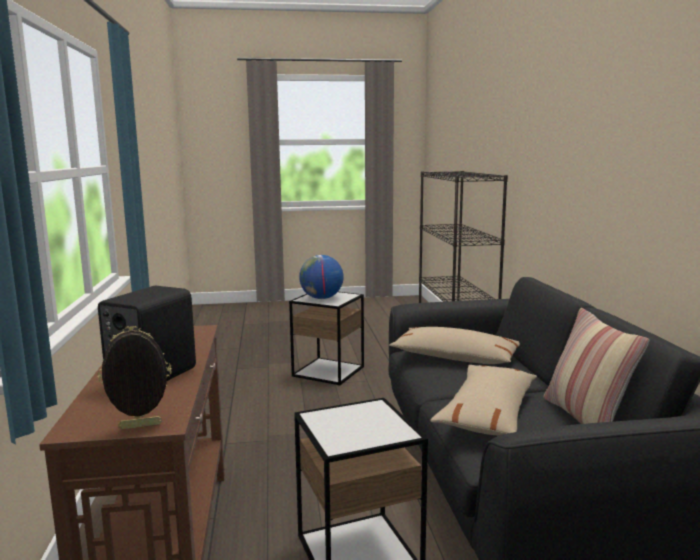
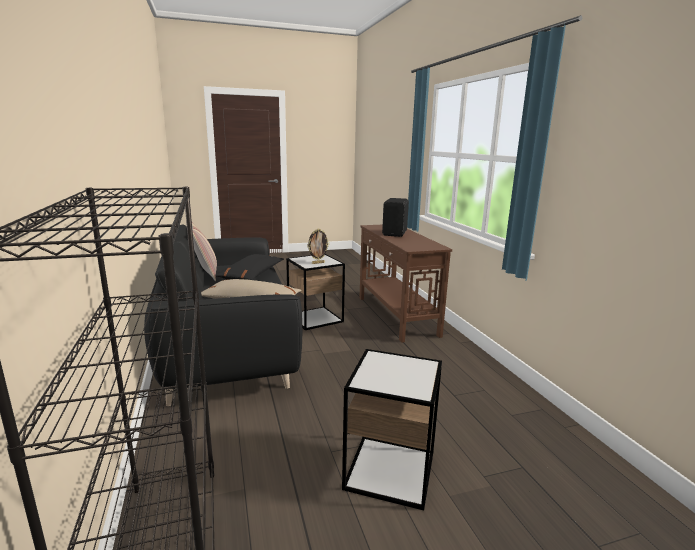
camera: 170 degrees right, 5 degrees up
picture frame [98,326,172,429] -> picture frame moved to [307,228,329,264]
globe [299,255,344,299] -> none
beige pillow [431,365,537,436] -> black pillow [215,254,284,280]

